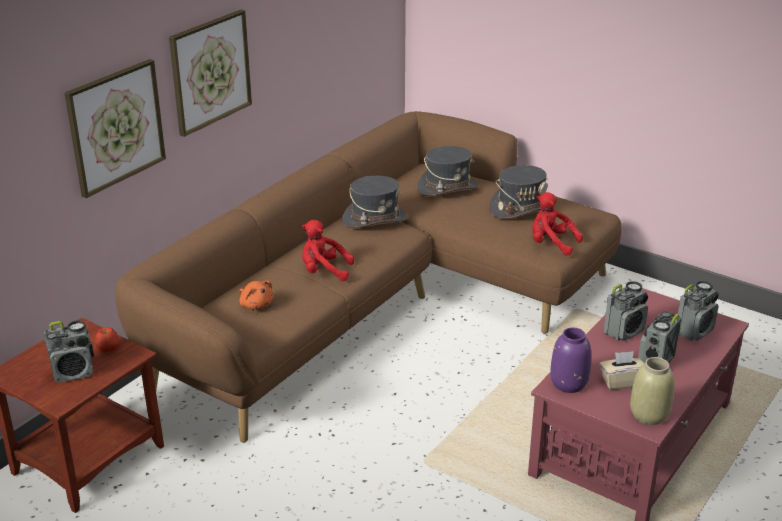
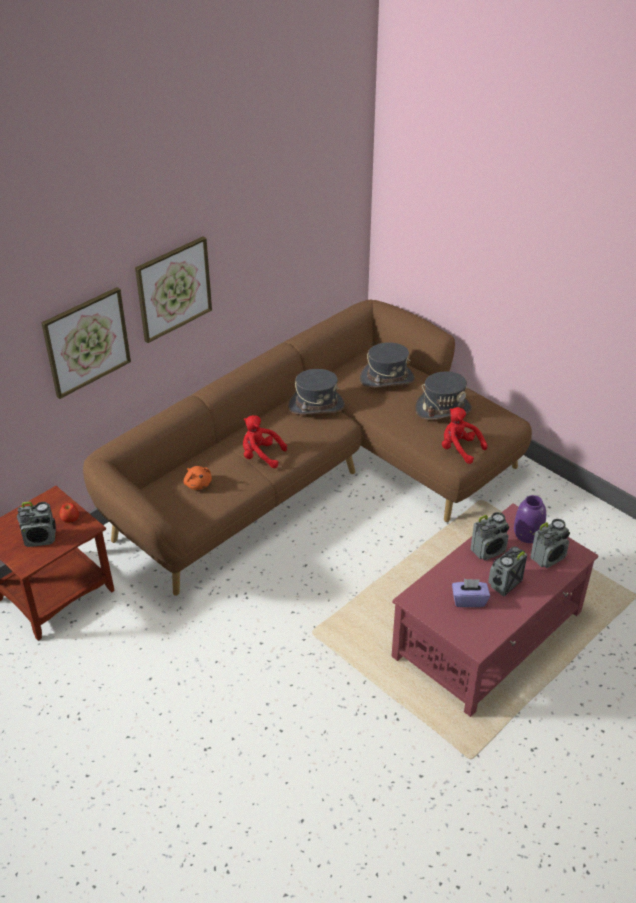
camera: 10 degrees right, 10 degrees up
purple vase [550,327,591,393] -> purple vase moved to [514,495,546,543]
beige tissue box [599,351,645,390] -> purple tissue box [452,579,490,607]
beige vase [630,357,674,425] -> none

